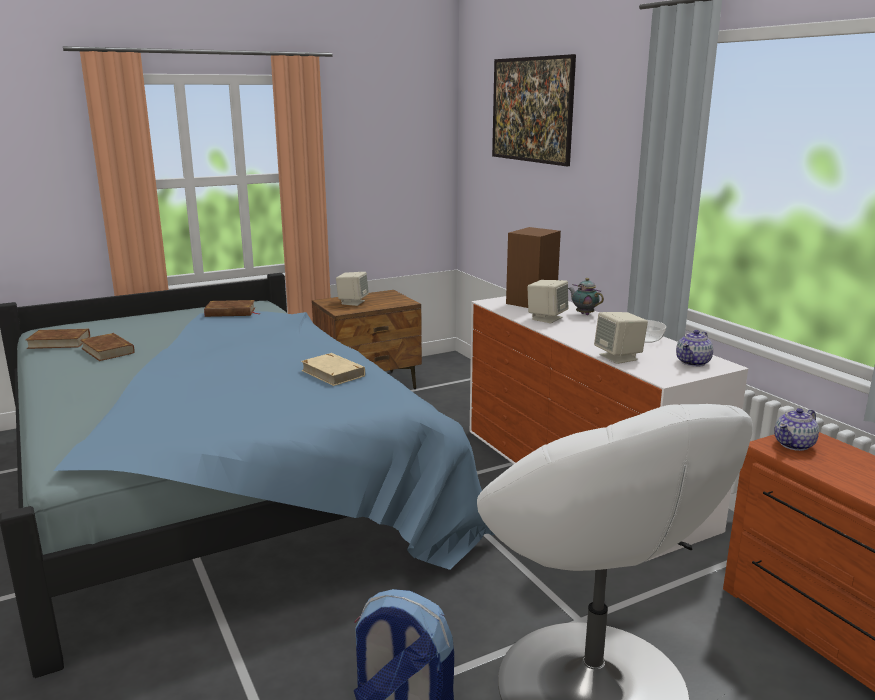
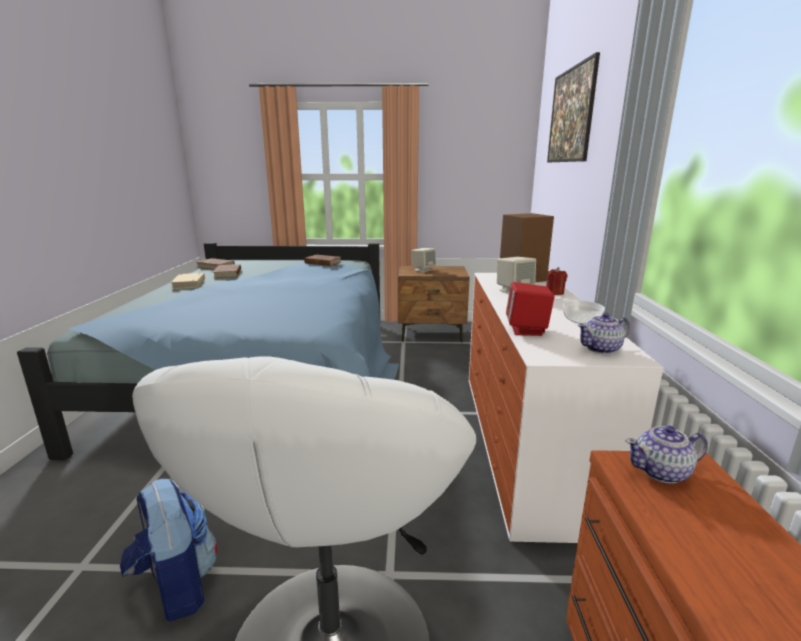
camera: 30 degrees right, 0 degrees up
beige book [301,353,365,386] -> beige book moved to [170,273,205,289]
teapot [568,278,604,315] -> red candle [546,267,567,295]
beige speaker [594,312,648,364] -> red speaker [506,282,554,336]

